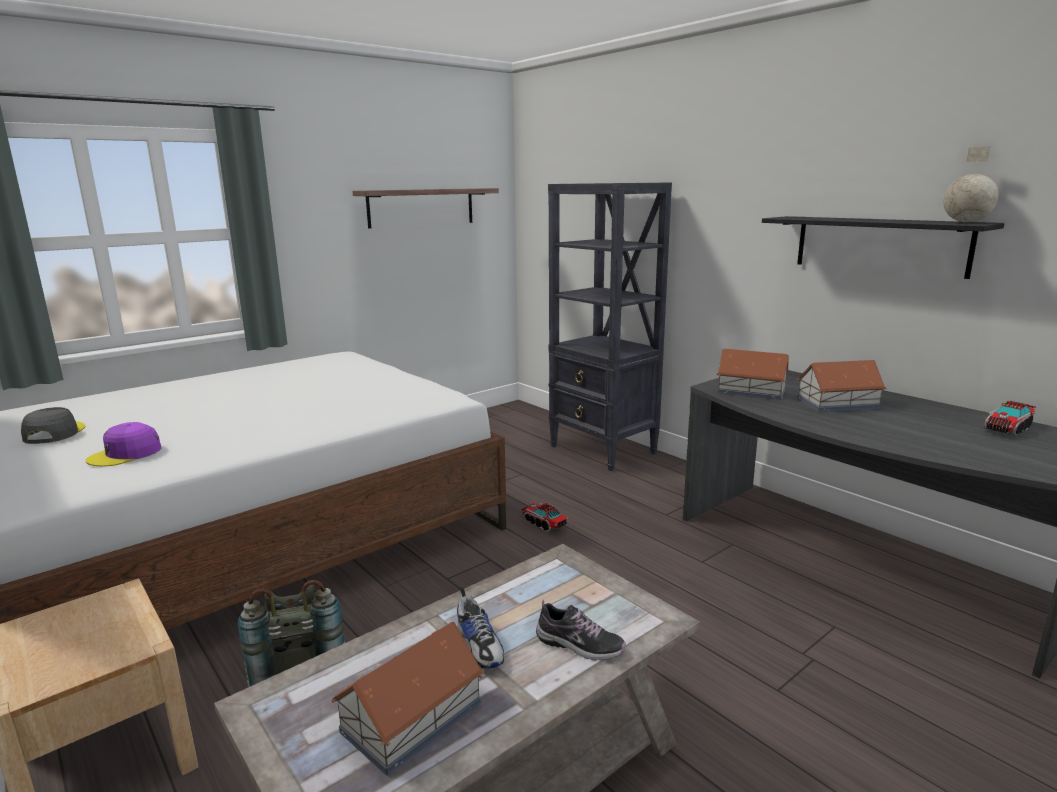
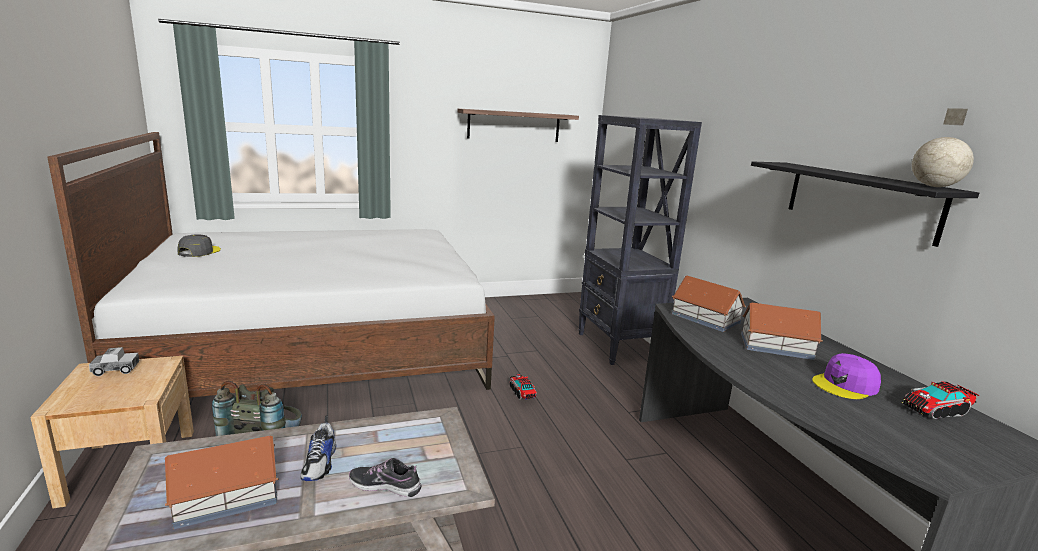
camera: 20 degrees right, 0 degrees up
purple cap [85,422,161,466] -> purple cap moved to [812,353,881,399]
shoe [536,600,626,661] -> shoe turned 150 degrees clockwise [349,458,421,497]
none -> toy truck [89,347,140,376]

